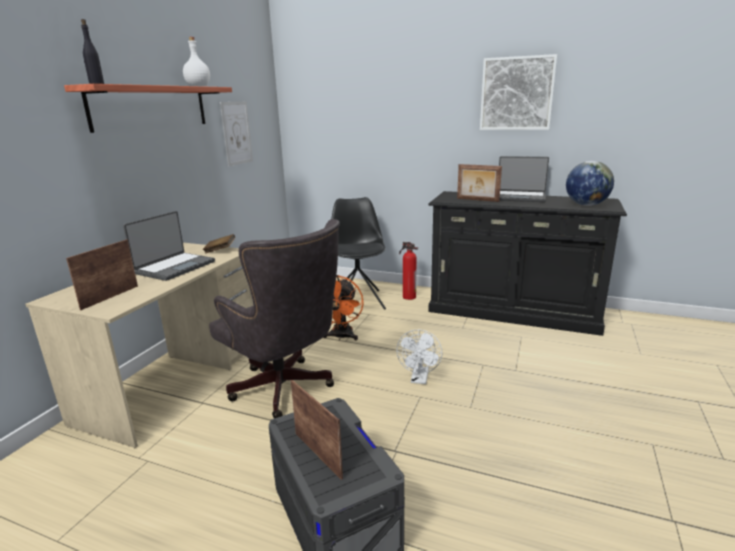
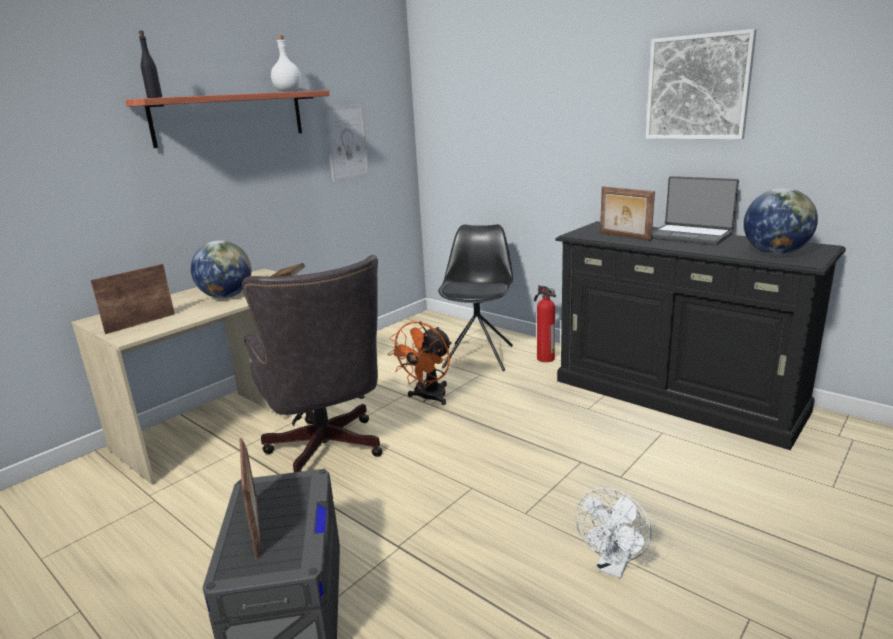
camera: 20 degrees right, 0 degrees up
laptop [123,211,215,281] -> globe [191,241,252,298]
white fan [396,330,442,384] -> white fan moved to [575,488,652,579]

